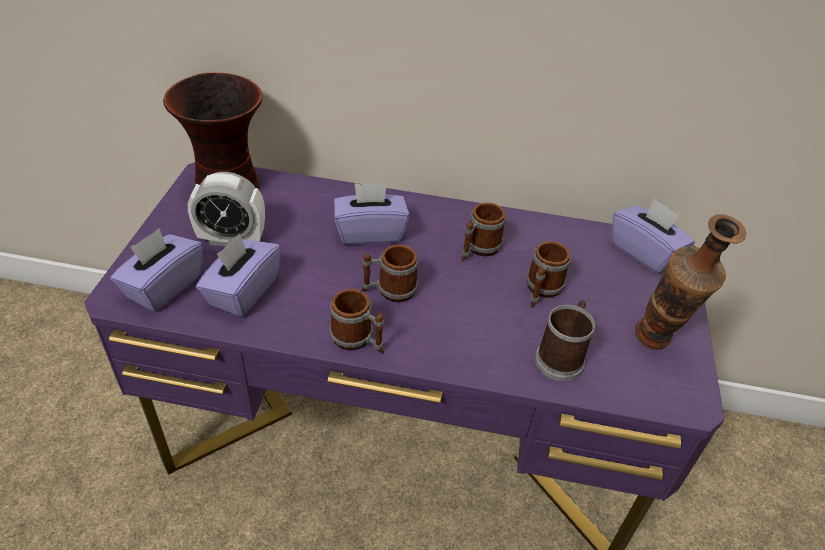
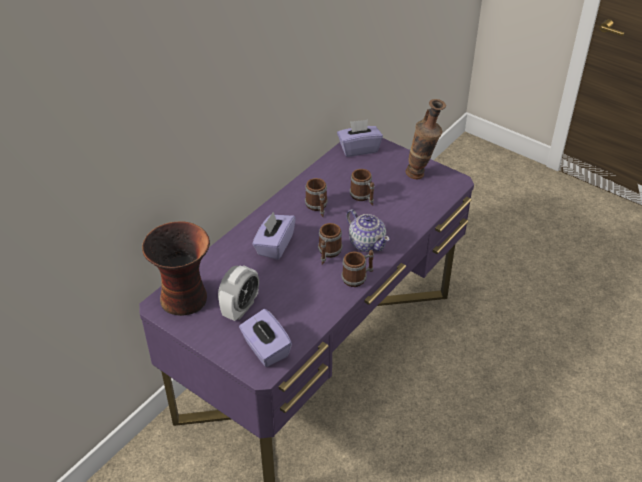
camera: 60 degrees left, 0 degrees up
purple tissue box [196,234,281,317] -> none
mug [535,301,595,381] -> none
none -> teapot [346,209,390,252]

